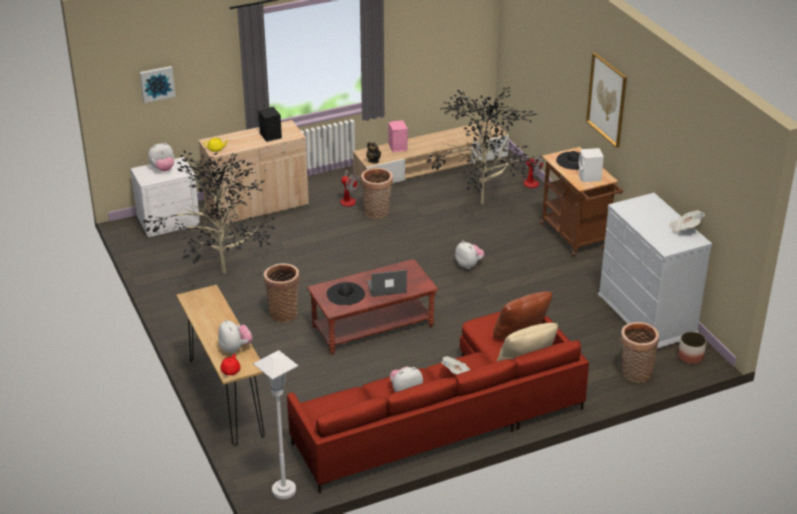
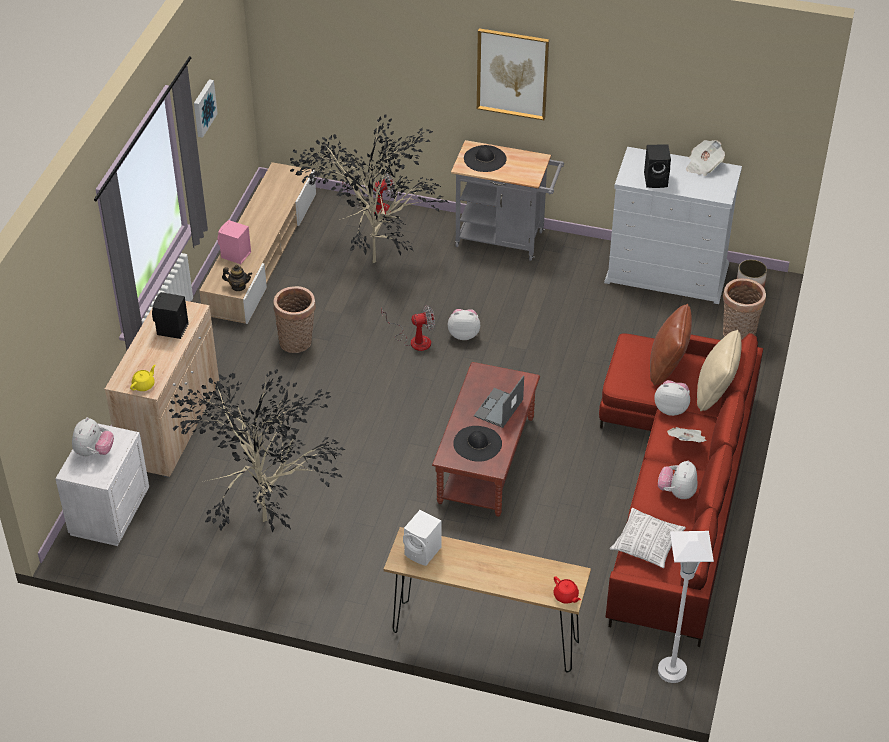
camera: 50 degrees left, 10 degrees up
picture [140,66,176,103] -> picture moved to [194,79,218,138]
plush toy [218,319,253,354] -> plush toy moved to [654,380,690,416]
basket [264,263,300,322] -> none
fan [339,170,359,207] -> fan moved to [381,305,435,351]
brown cart [540,147,623,257] -> grey cart [451,140,564,261]
white speaker [578,148,604,182] -> white speaker moved to [403,510,441,566]
none -> pillow [610,508,686,568]
none -> black speaker [644,144,671,188]

